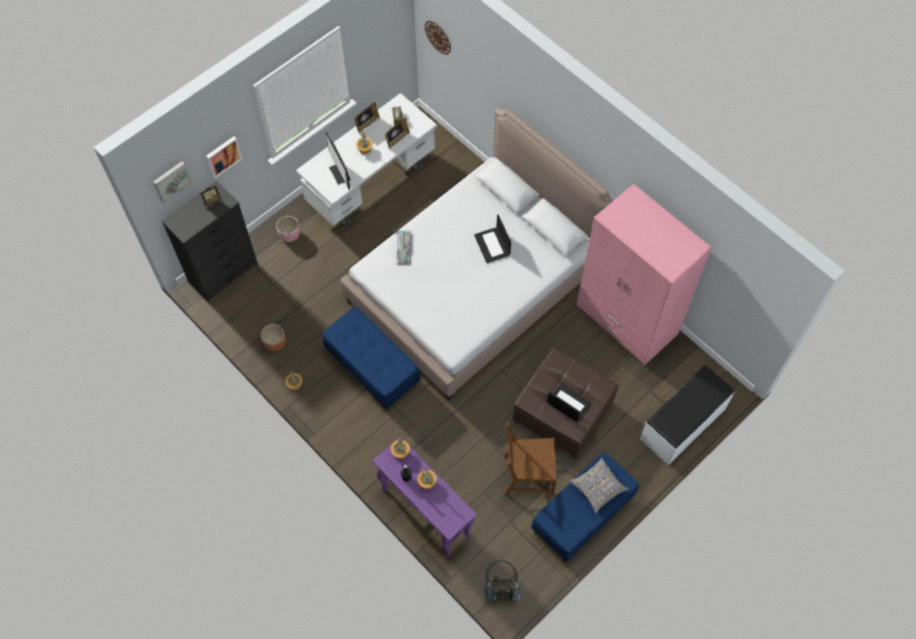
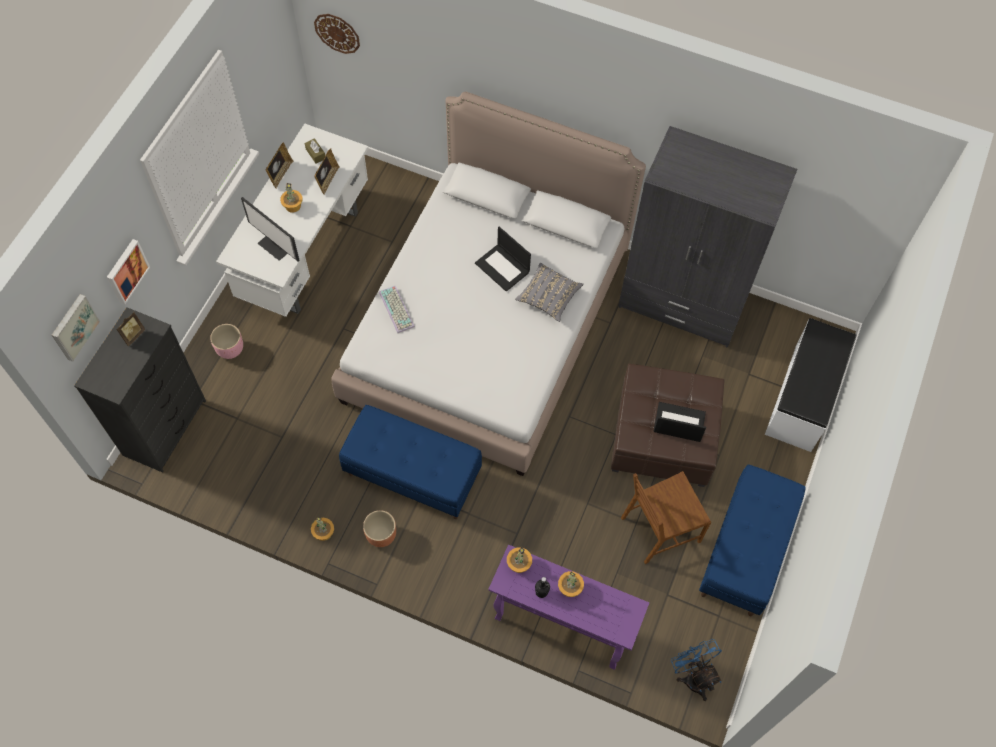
camera: 25 degrees left, 0 degrees up
brown planter [261,324,286,351] -> brown planter moved to [363,510,396,547]
grey backpack [485,559,520,602] -> blue fan [671,639,722,701]
grey pillow [570,458,629,514] -> grey pillow moved to [515,263,583,322]
pink wardrobe [577,184,712,365] -> grey wardrobe [619,126,797,348]

